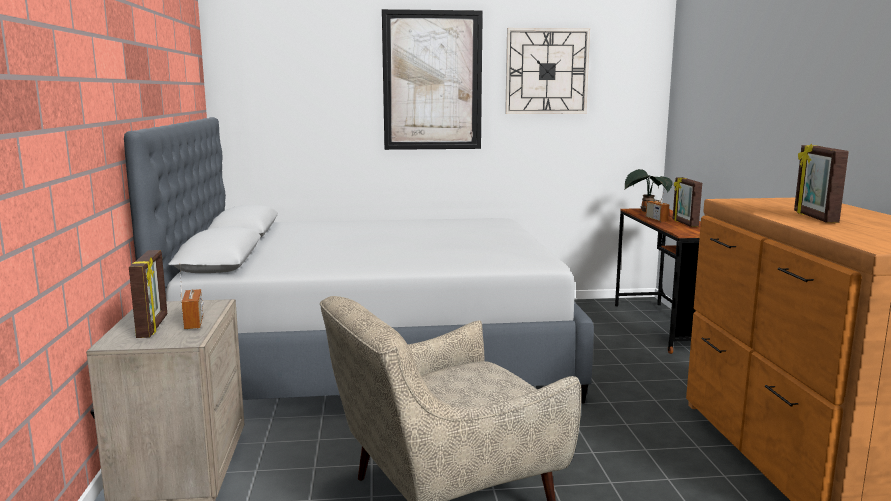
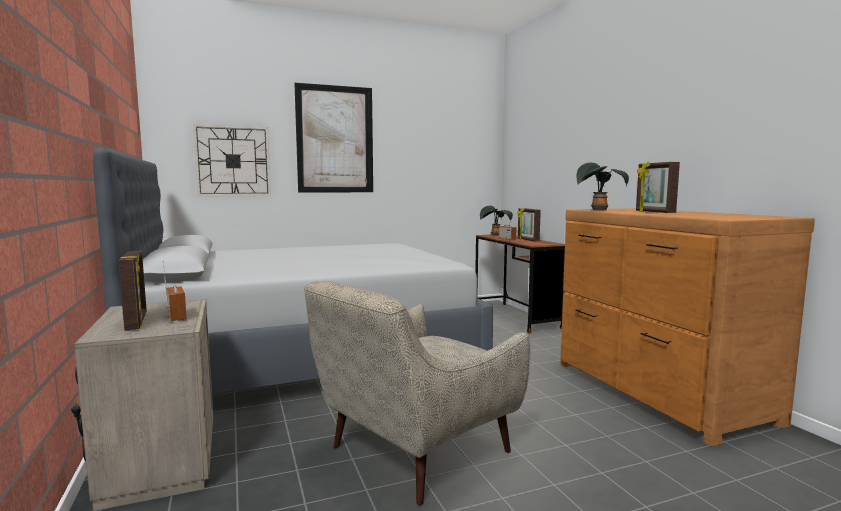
camera: 15 degrees left, 5 degrees down
wall clock [505,28,590,114] -> wall clock moved to [193,124,271,197]
none -> potted plant [576,163,629,211]

